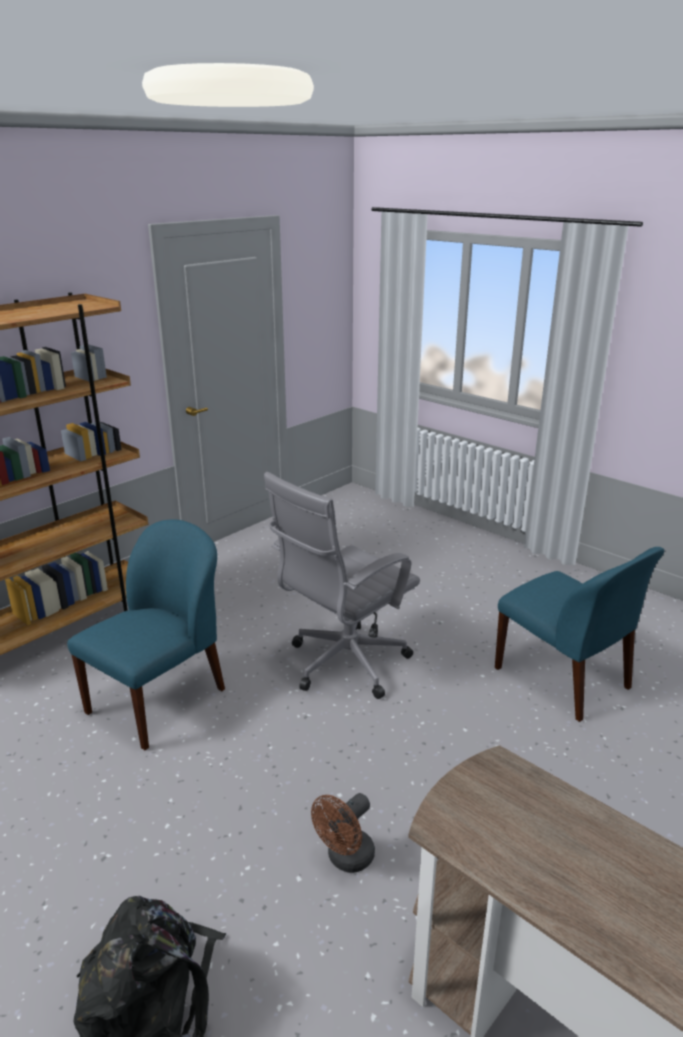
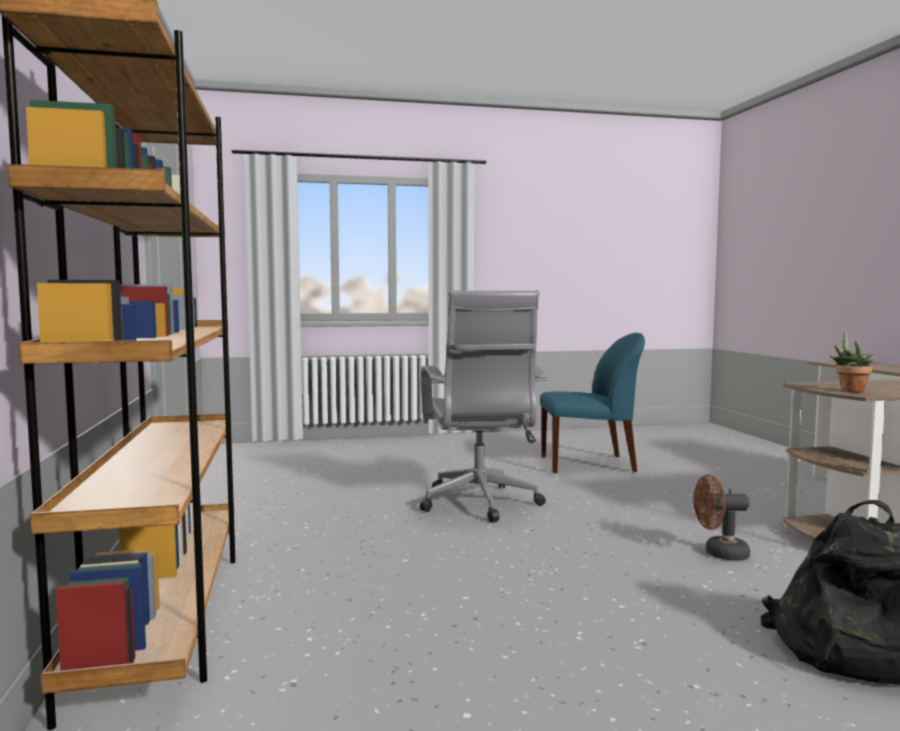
camera: 55 degrees left, 20 degrees down
blue chair [67,520,225,750] -> none
brown fan [311,793,375,873] -> brown fan turned 105 degrees clockwise [693,474,750,560]
none -> potted plant [829,332,874,392]

